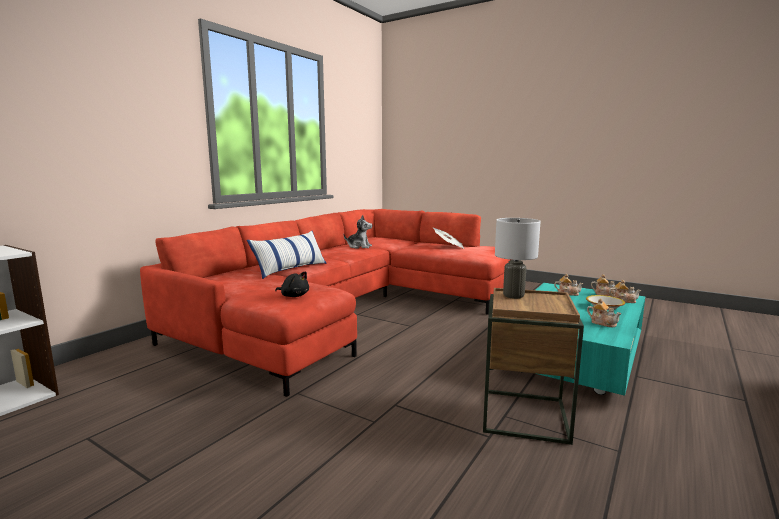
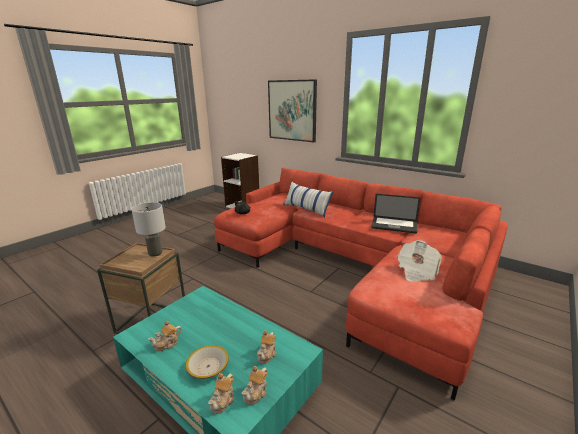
camera: 95 degrees right, 10 degrees up
plush toy [344,215,373,249] -> laptop [371,194,420,233]
none -> picture [268,79,317,142]

